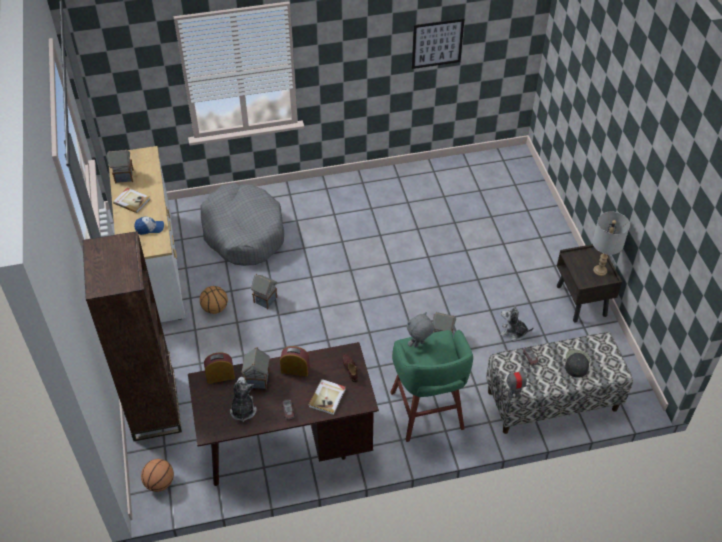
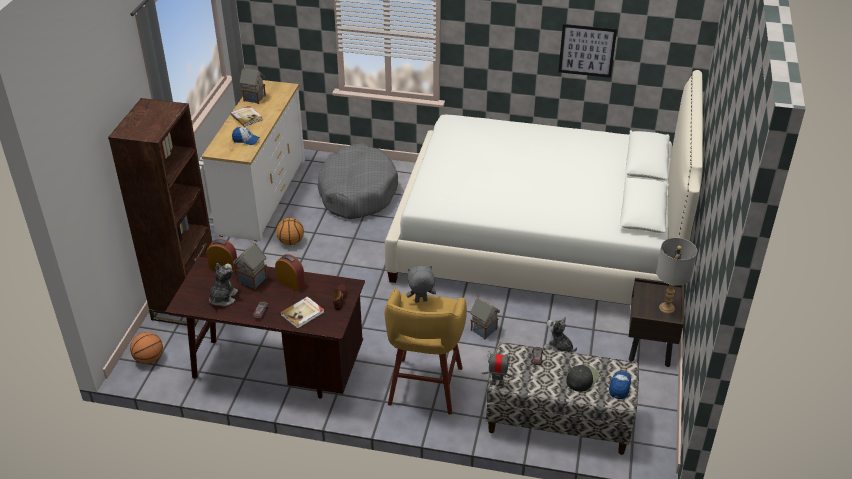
camera: 25 degrees right, 10 degrees down
toy house [251,274,277,309] -> none
green stool [390,330,473,442] -> yellow stool [385,289,467,415]
none -> white bed [385,70,703,305]
none -> cap [609,371,631,399]

